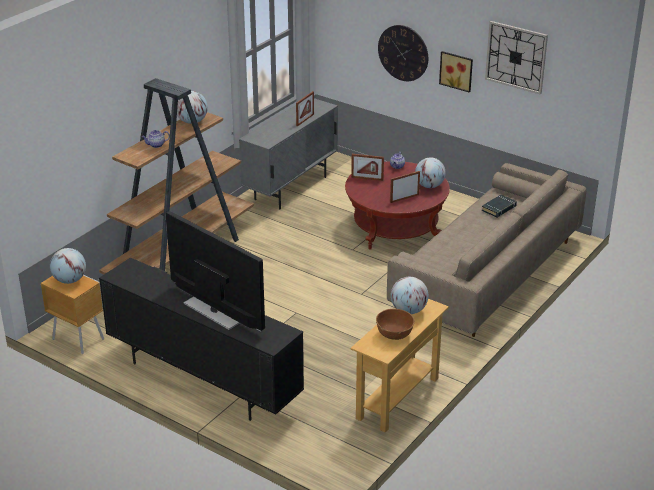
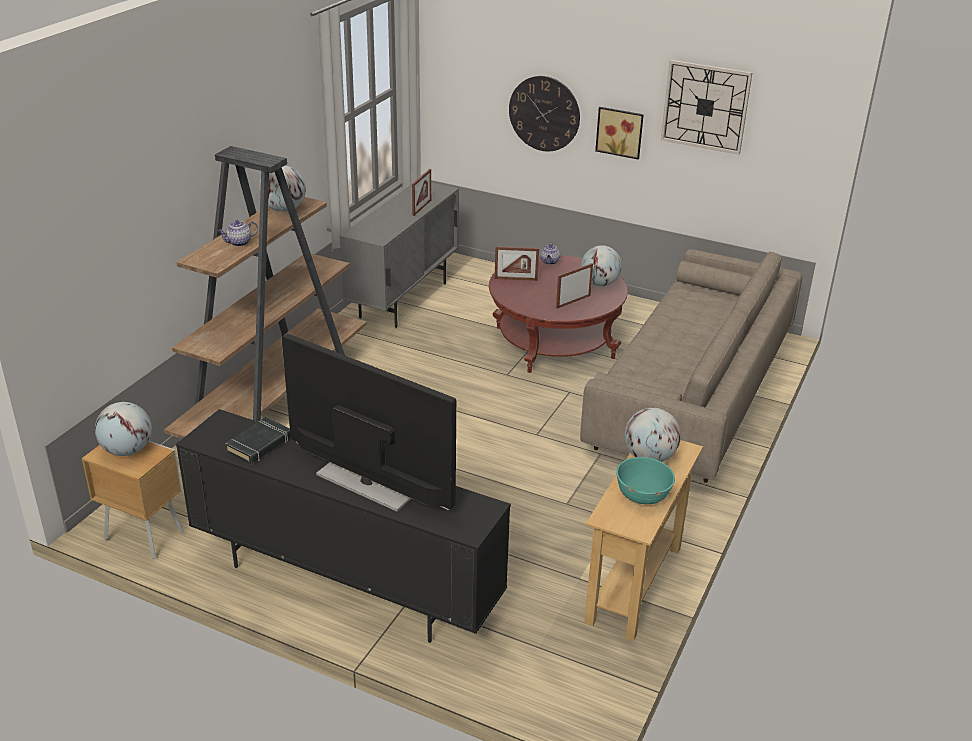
camera: 10 degrees left, 0 degrees up
brown bowl [376,309,415,340] -> turquoise bowl [616,457,675,504]
black book [482,195,517,218] -> black book moved to [225,417,291,465]

